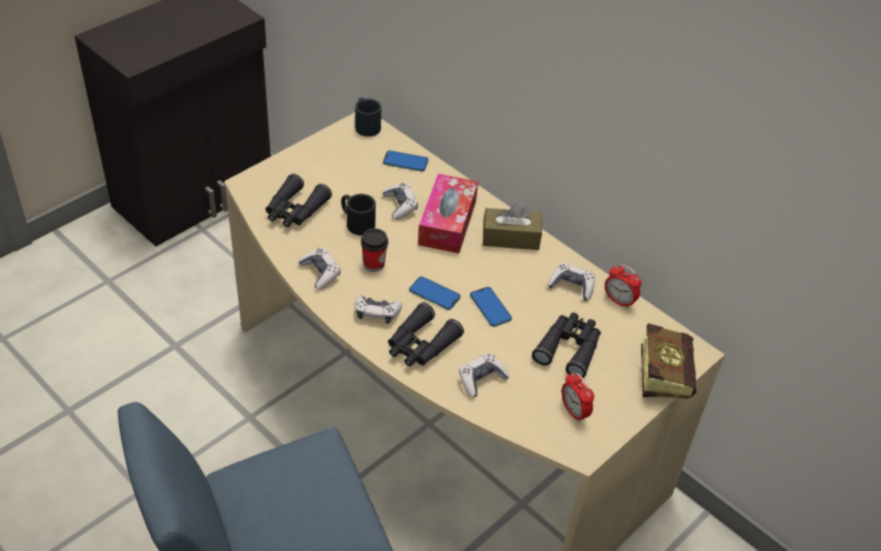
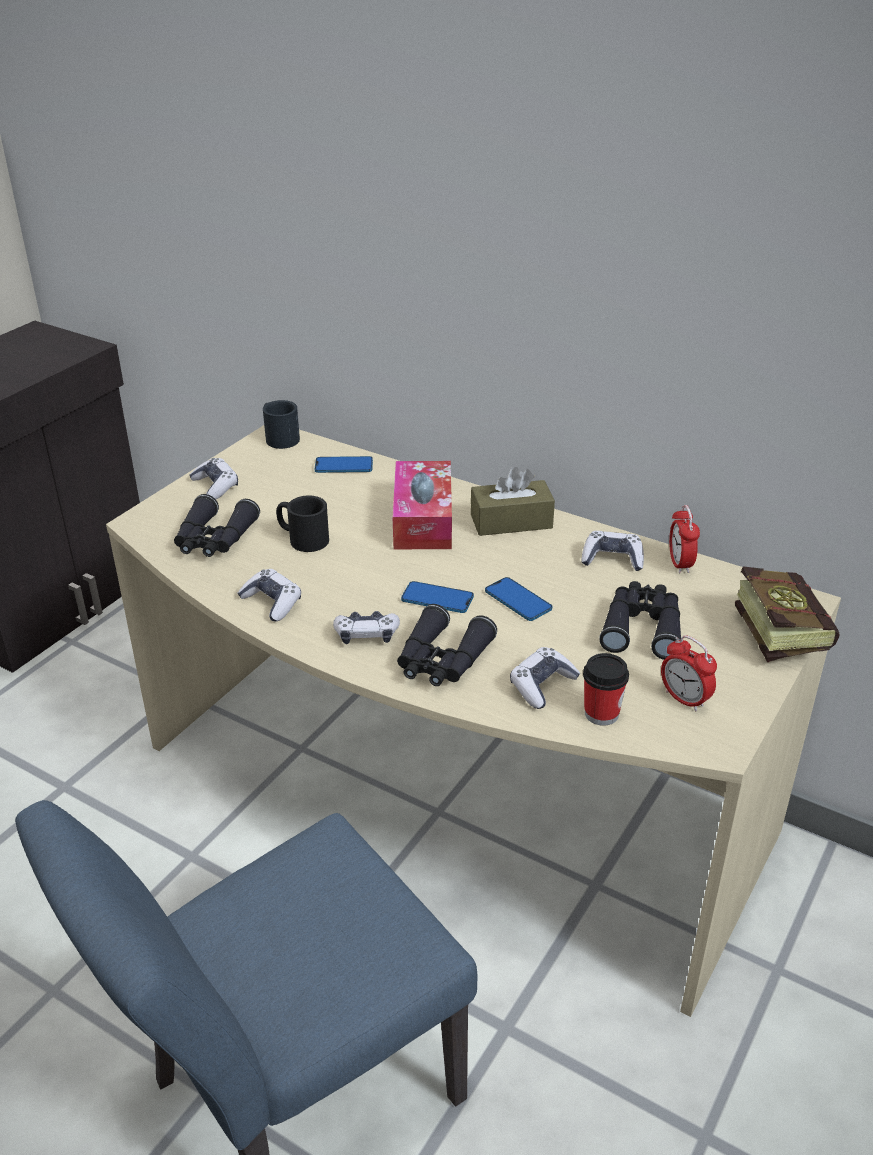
camera: 10 degrees left, 10 degrees down
cup [361,228,388,272] -> cup moved to [583,653,629,726]
game controller [383,183,418,220] -> game controller moved to [190,458,238,499]
alarm clock [605,264,642,309] -> alarm clock turned 60 degrees clockwise [669,505,700,573]

